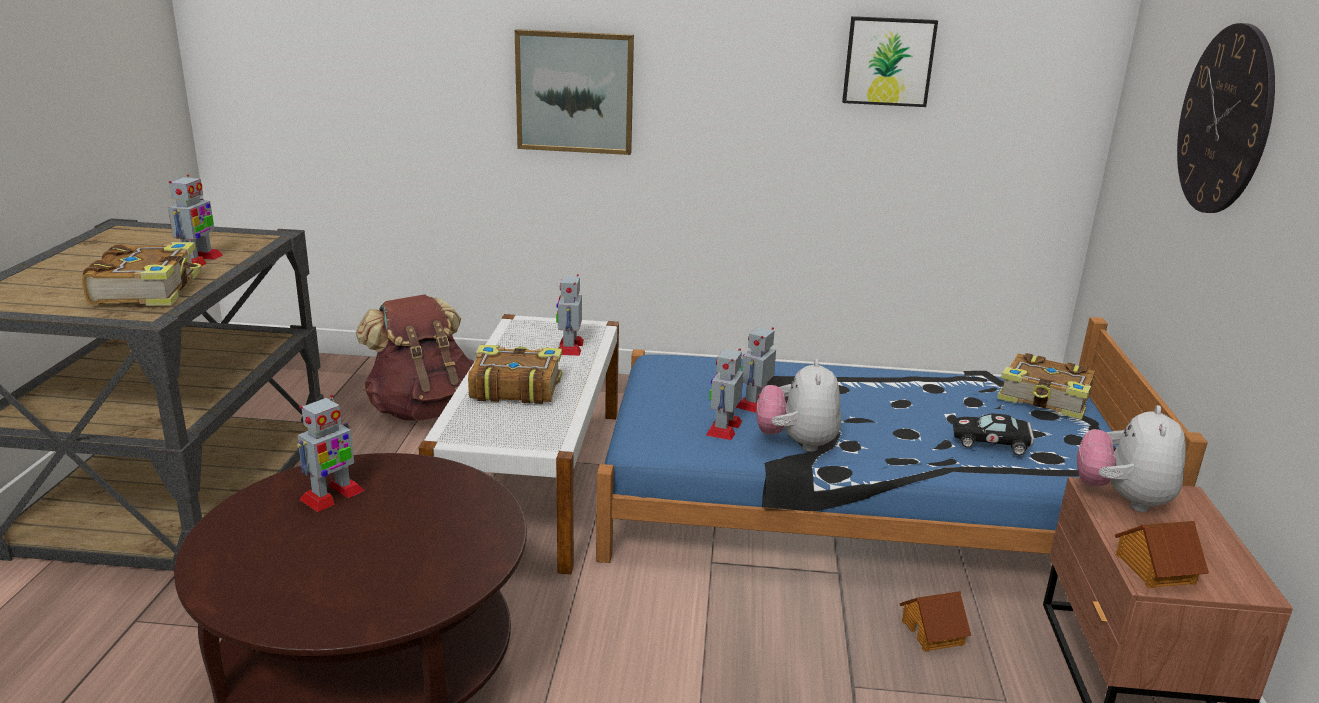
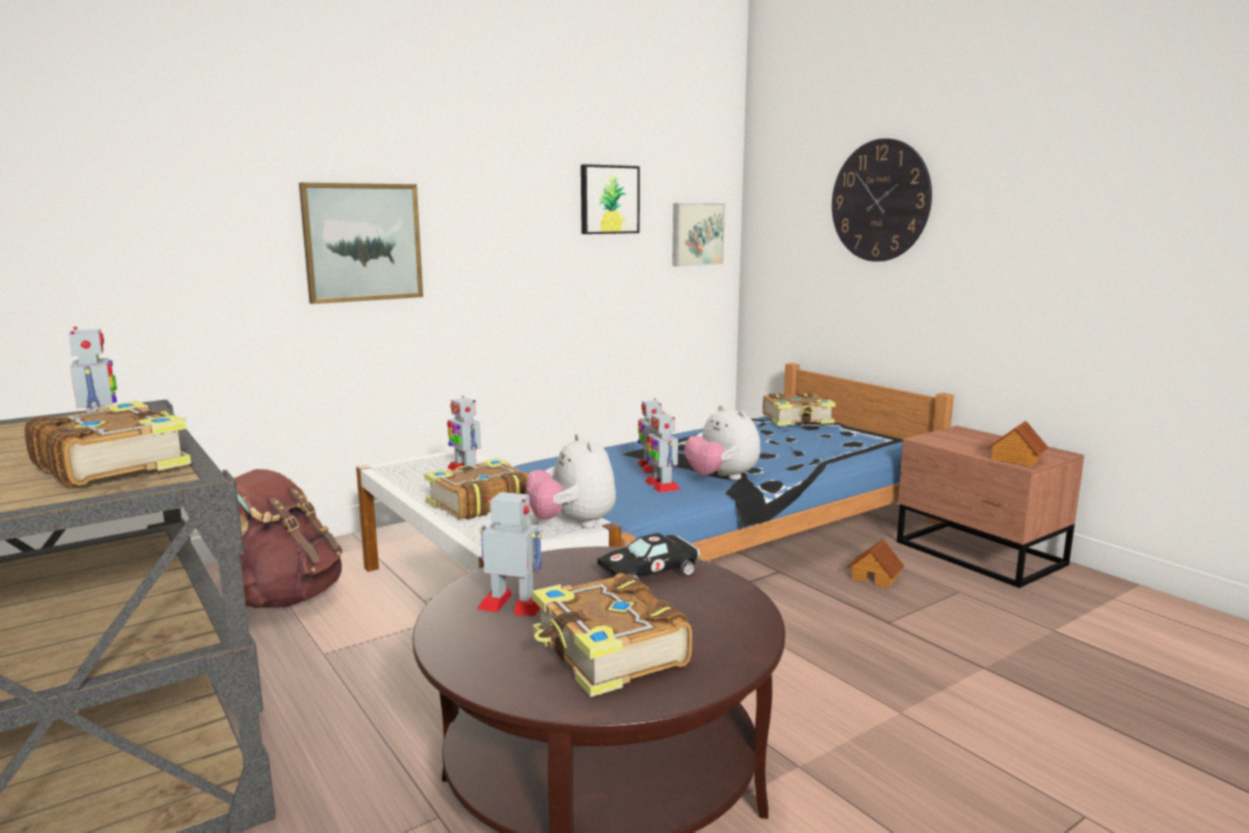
camera: 40 degrees left, 10 degrees down
toy robot [297,395,364,512] -> toy robot turned 75 degrees counterclockwise [478,492,542,616]
black toy car [953,413,1034,455] -> black toy car moved to [598,533,700,580]
plush toy [1077,405,1186,512] -> plush toy moved to [526,433,616,528]
none -> book [532,573,692,697]
none -> picture [672,203,725,267]

